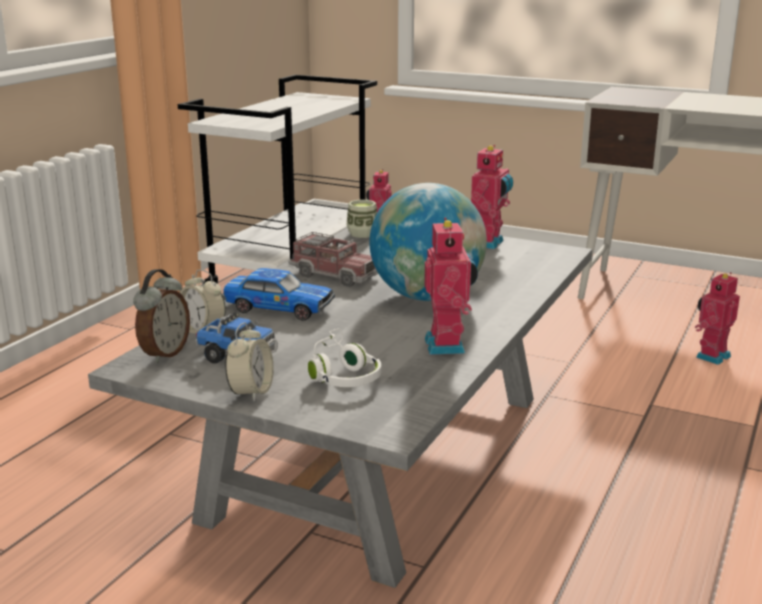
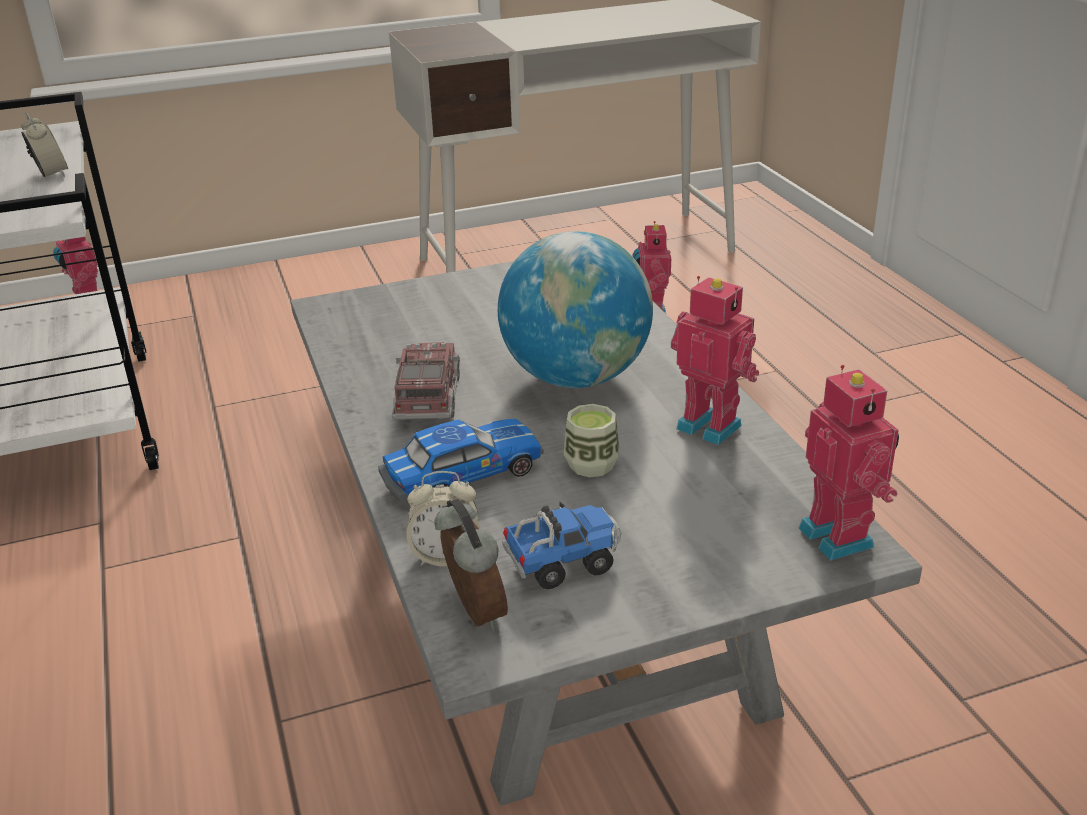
camera: 45 degrees left, 10 degrees up
alarm clock [225,323,274,402] -> alarm clock moved to [21,112,68,177]
toy truck [288,232,379,287] -> toy truck turned 75 degrees counterclockwise [392,341,460,420]
white headphones [308,329,381,387] -> none
cup [346,200,377,238] -> cup moved to [563,404,619,477]
toy robot [471,145,513,249] -> toy robot moved to [799,365,899,561]

